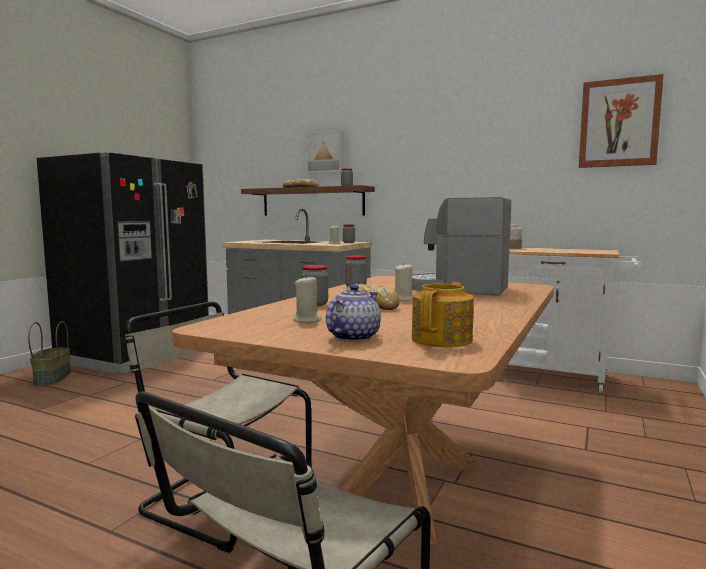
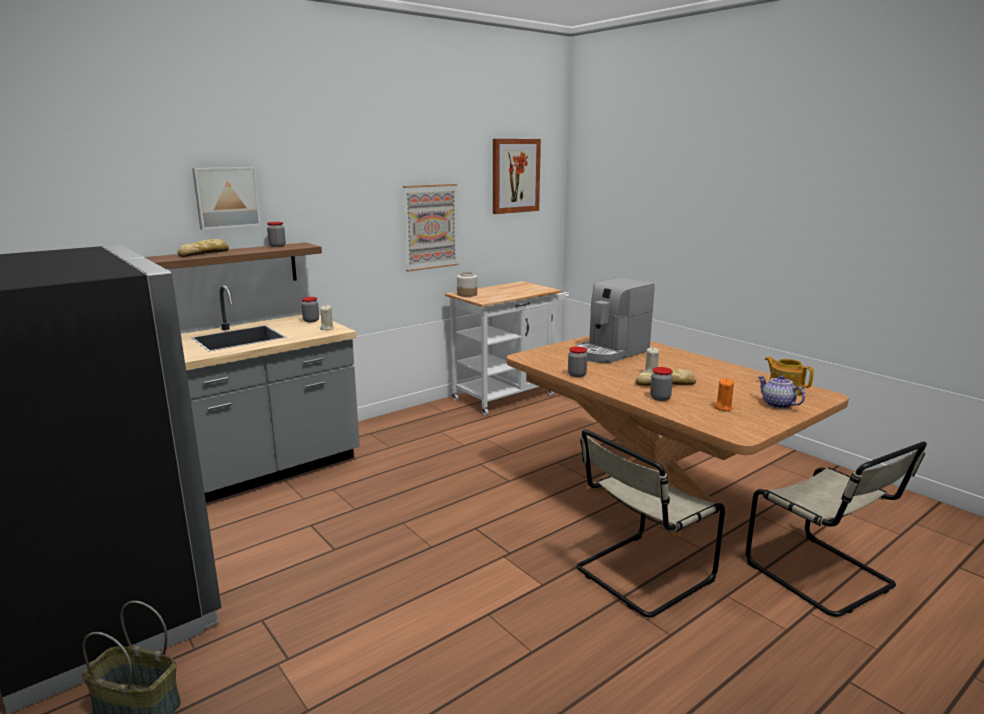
camera: 65 degrees left, 10 degrees up
beige candle [293,275,321,323] -> orange candle [714,378,734,411]
none -> picture [403,184,458,272]

